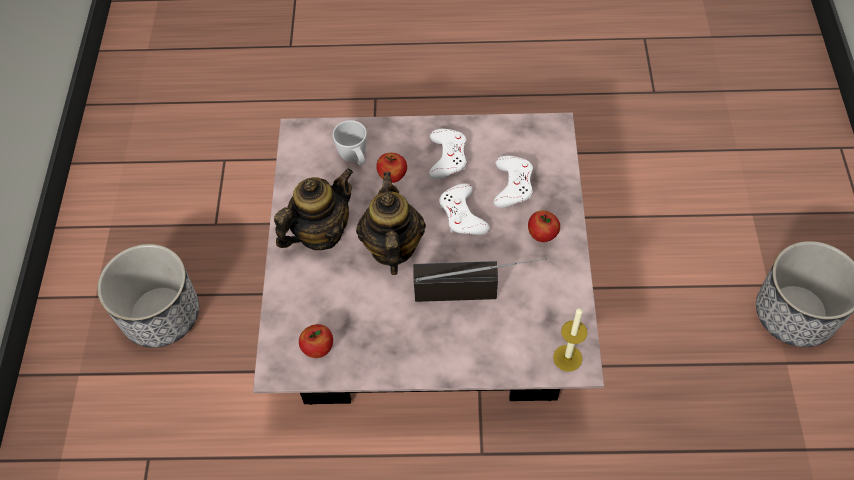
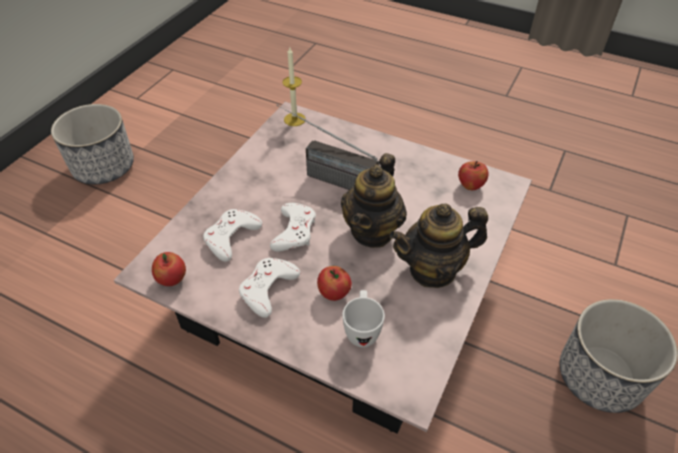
camera: 155 degrees left, 10 degrees down
apple [528,210,560,242] -> apple moved to [152,252,186,286]

